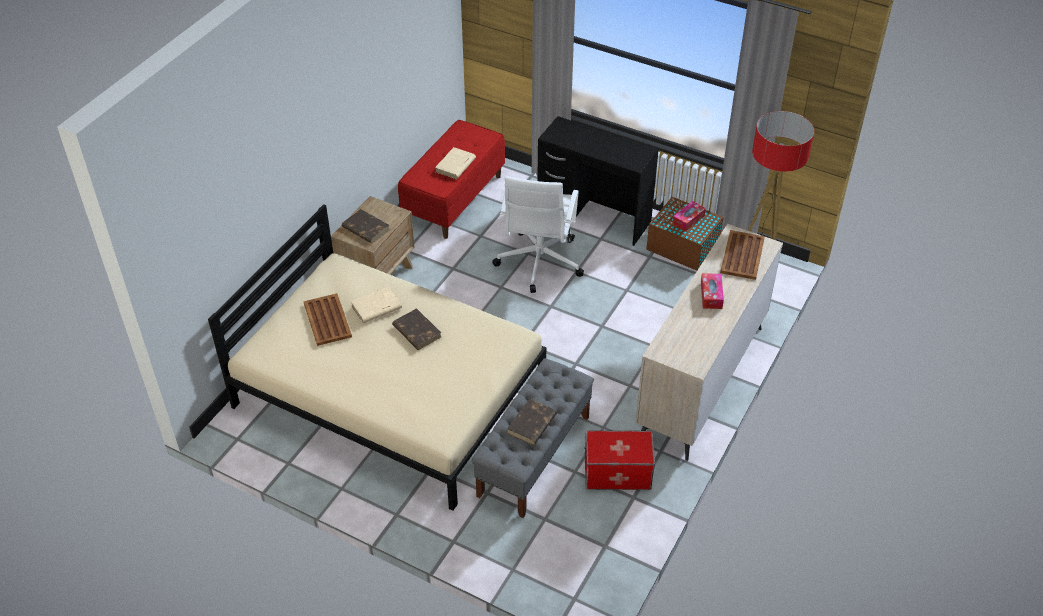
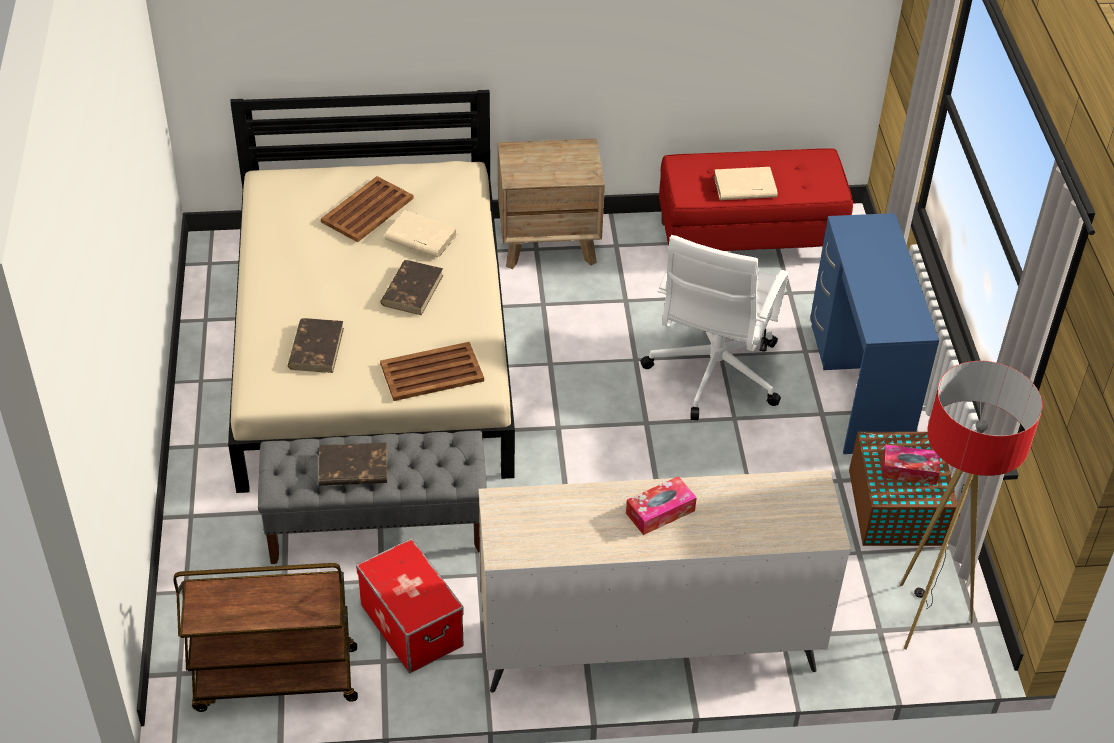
camera: 55 degrees right, 0 degrees up
brown book [342,209,390,244] -> brown book moved to [288,318,344,373]
white office chair [492,176,584,293] -> white office chair turned 45 degrees counterclockwise [640,235,789,420]
black desk [537,116,659,246] -> blue desk [810,213,939,454]
brown tray [720,230,765,280] -> brown tray moved to [380,342,484,401]
none -> brown cart [174,563,358,712]

